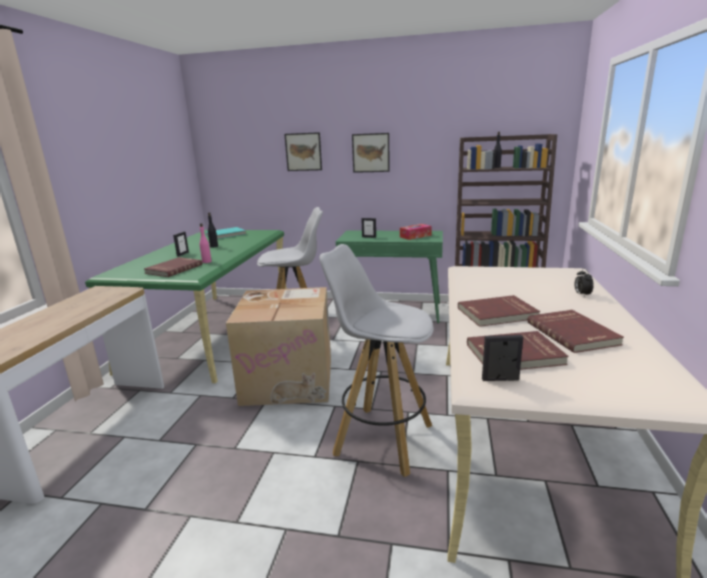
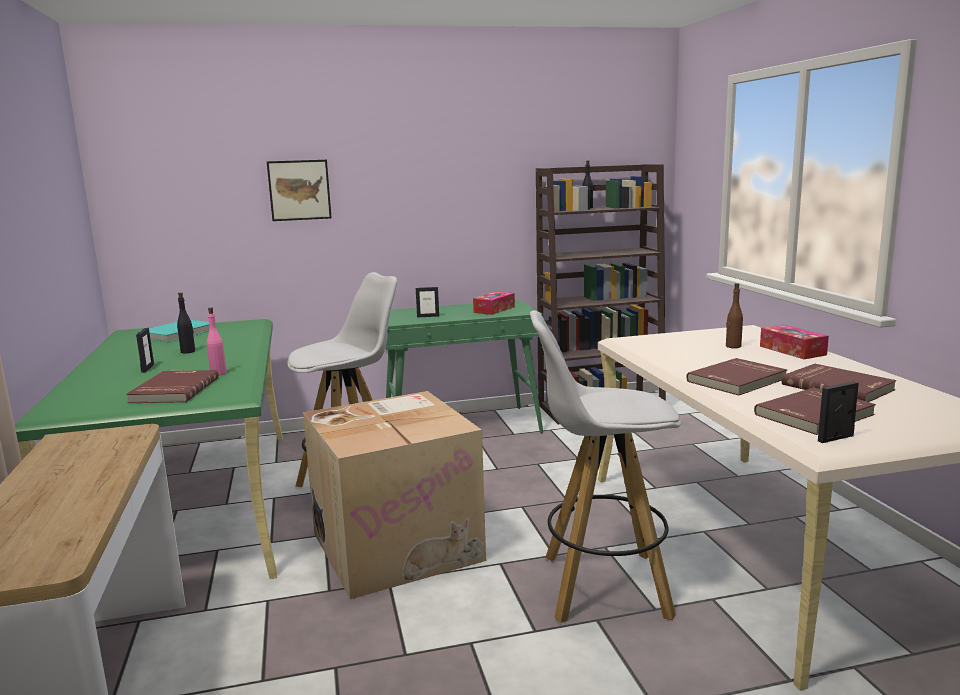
camera: 25 degrees left, 5 degrees down
picture [352,133,390,173] -> none
alarm clock [575,268,593,297] -> tissue box [760,325,829,359]
none -> brown bottle [726,283,743,348]

